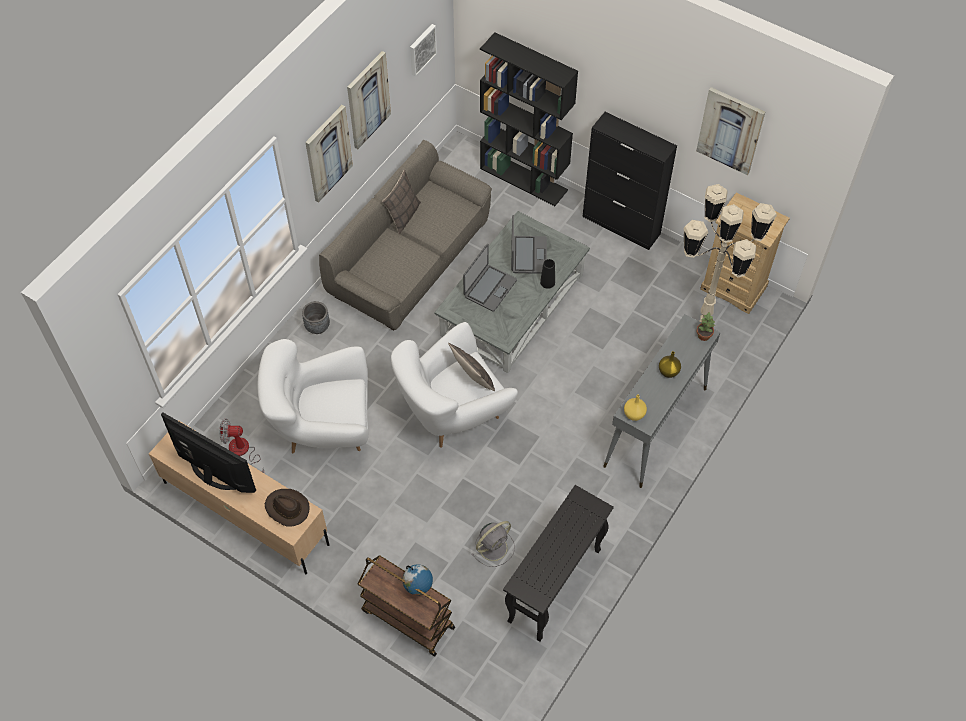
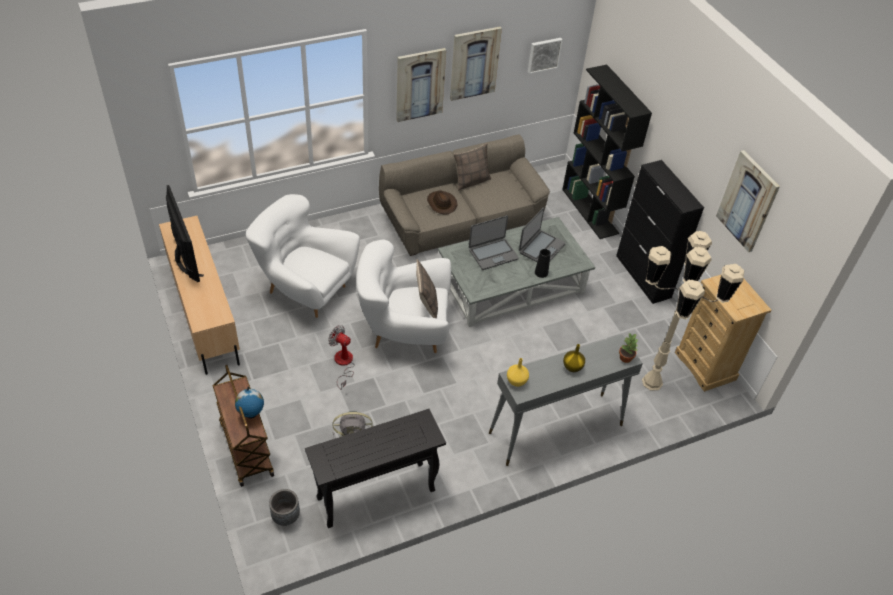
camera: 30 degrees right, 10 degrees down
fan [219,418,264,473] -> fan moved to [328,325,355,390]
brown hat [265,489,310,527] -> brown hat moved to [427,190,458,215]
grey planter [302,301,330,334] -> grey planter moved to [269,489,300,526]

